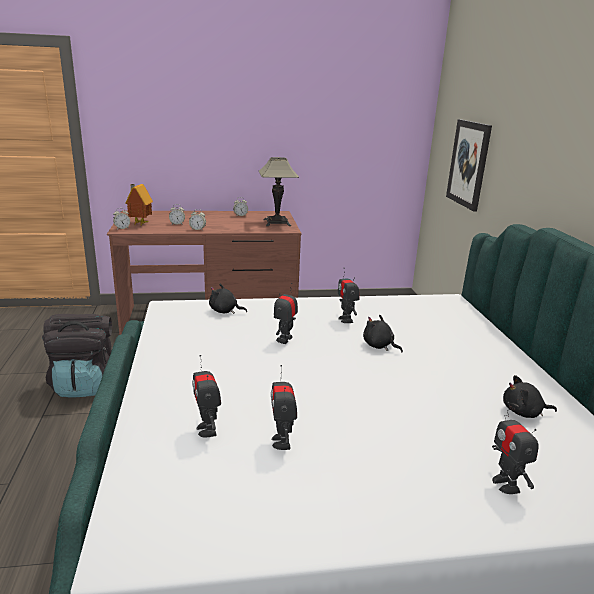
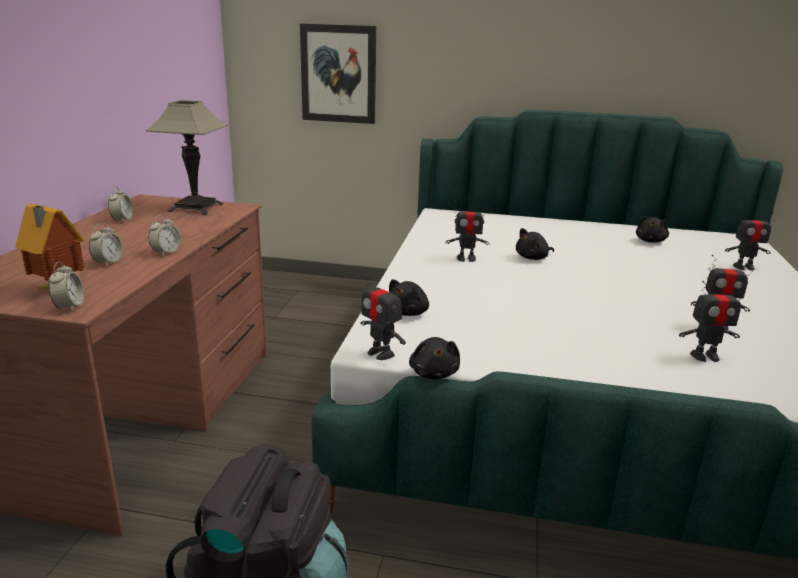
camera: 70 degrees left, 0 degrees up
toy robot [274,283,298,344] -> toy robot moved to [361,270,406,360]
none -> black plush toy [409,337,460,379]

